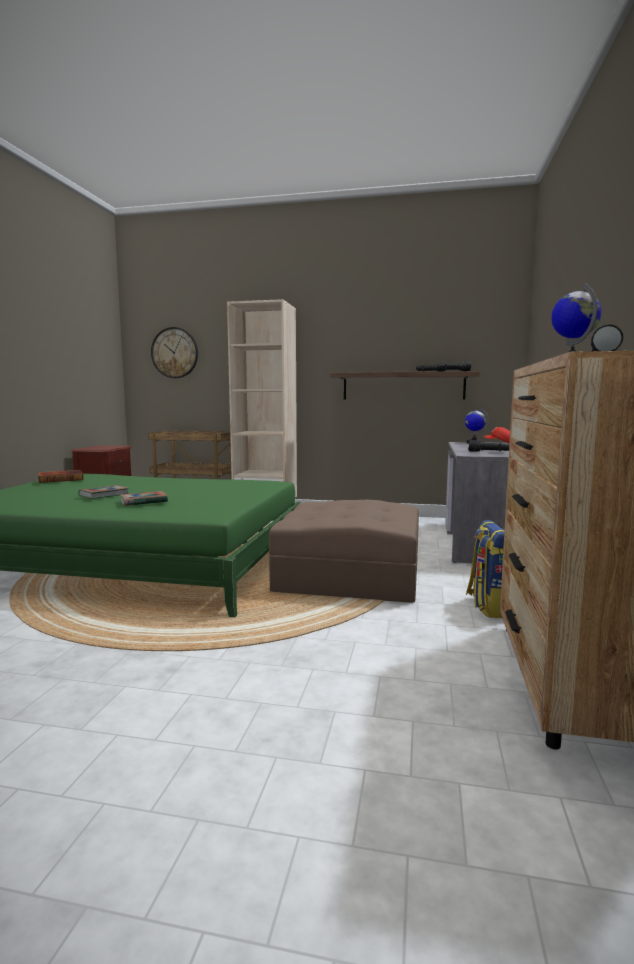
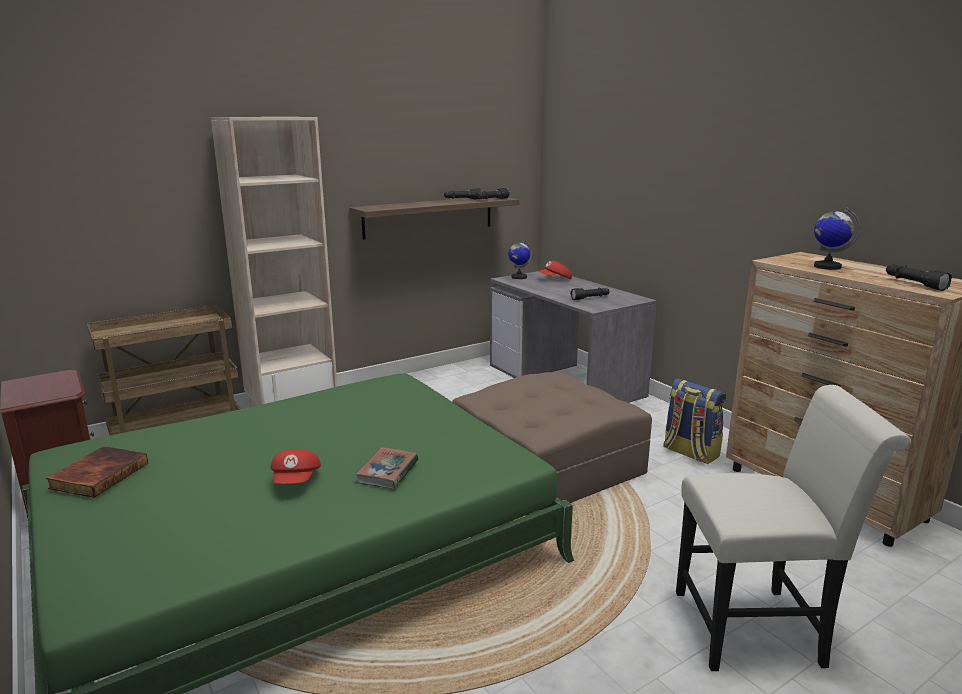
camera: 45 degrees left, 10 degrees up
book [79,485,129,499] -> red cap [270,450,321,484]
wall clock [151,327,198,378] -> none
none -> white chair [676,385,911,671]

